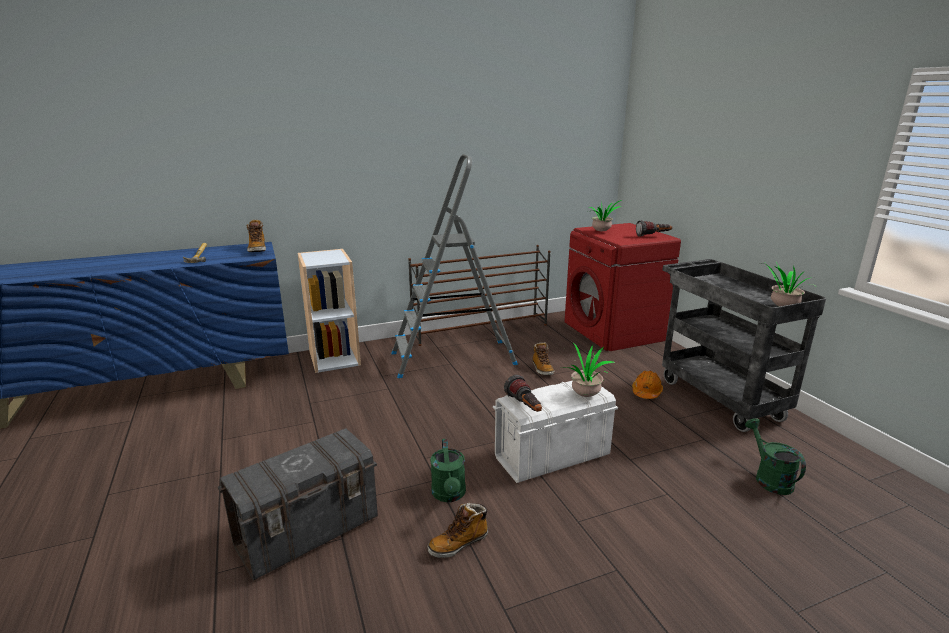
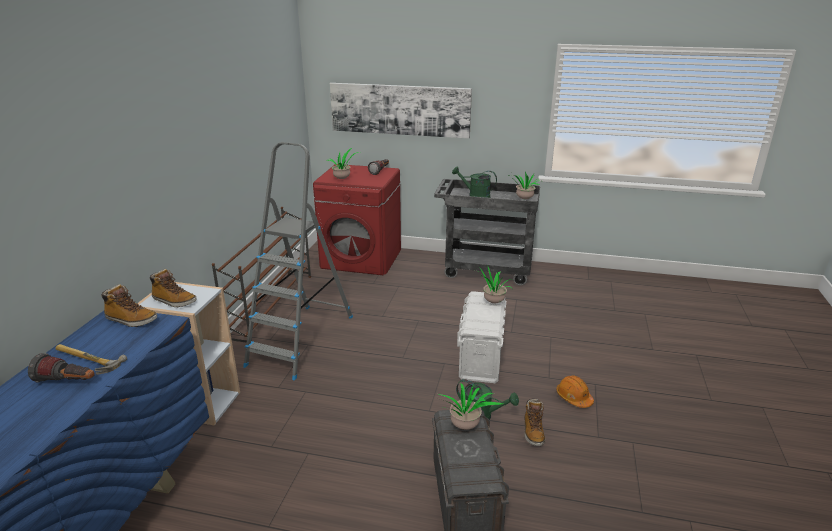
camera: 55 degrees left, 5 degrees up
flashlight [504,375,542,412] -> flashlight moved to [28,353,95,383]
boot [532,342,554,375] -> boot moved to [150,269,197,308]
orange hard hat [632,371,663,399] -> orange hard hat moved to [556,376,594,408]
green watering can [745,418,806,495] -> green watering can moved to [452,166,497,198]
none -> picture [330,83,472,139]
none -> potted plant [439,383,503,430]

